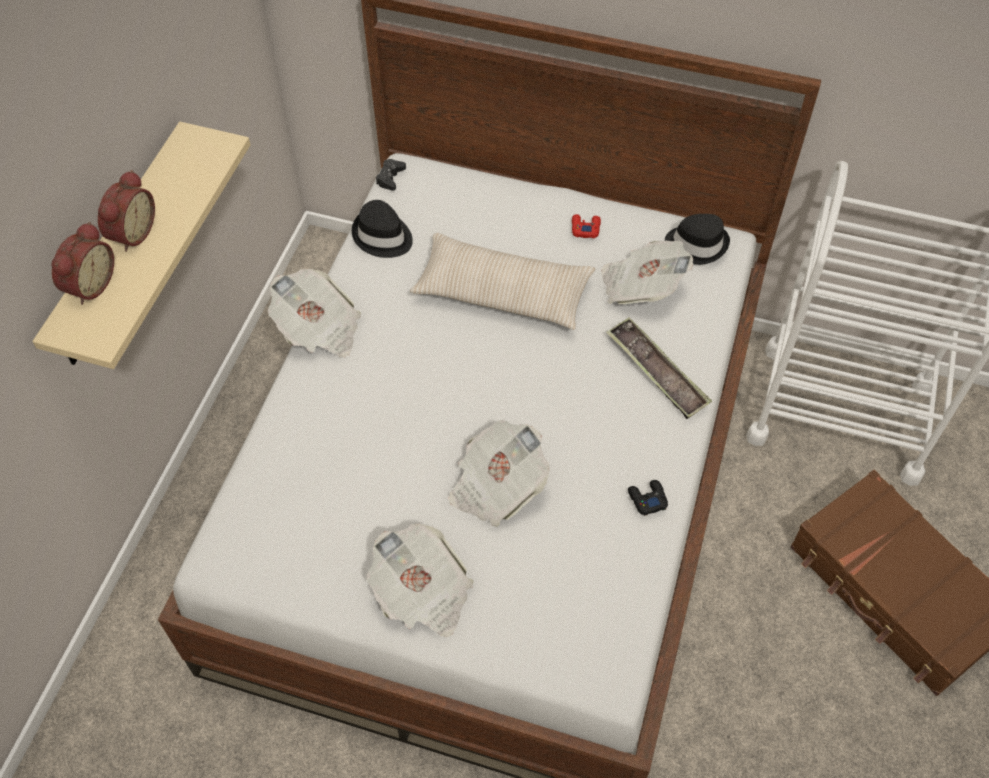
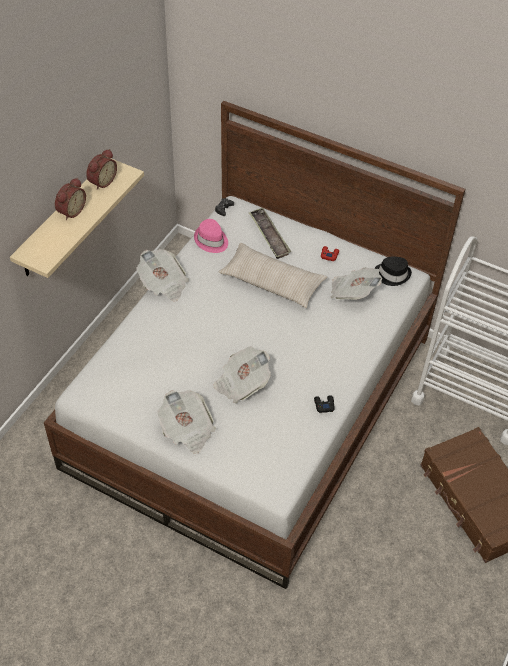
camera: 10 degrees right, 5 degrees down
alarm clock [52,222,114,305] -> alarm clock moved to [86,149,117,190]
black hat [352,200,413,258] -> pink hat [194,219,228,253]
tray [606,318,712,419] -> tray moved to [249,208,291,259]

